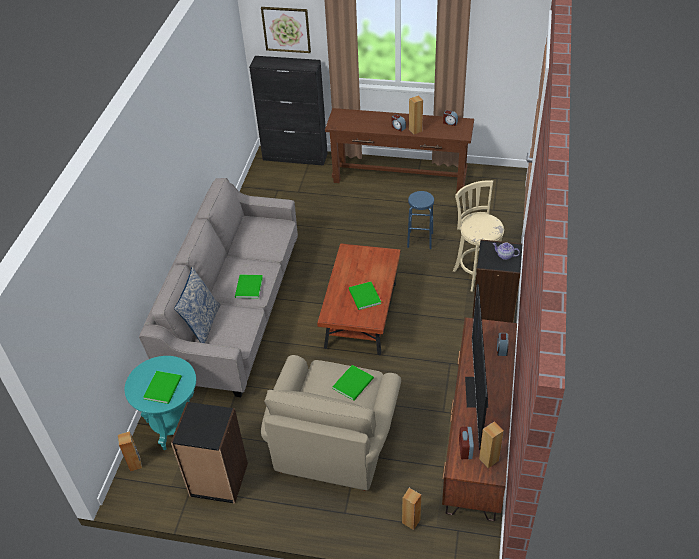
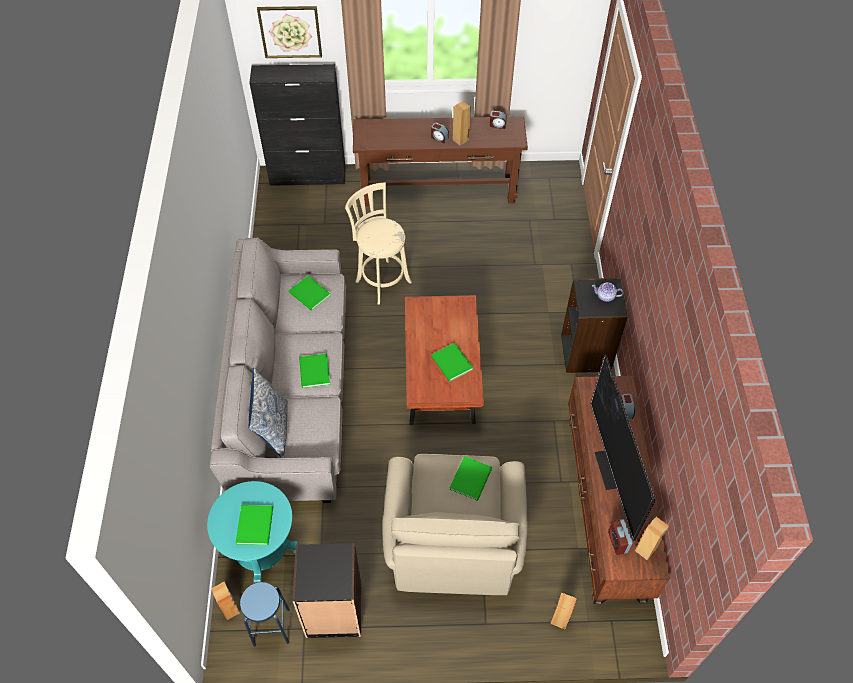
camera: 15 degrees left, 10 degrees up
blue stool [407,191,434,249] -> blue stool moved to [240,582,290,647]
beige stool [453,180,504,292] -> beige stool moved to [345,182,412,305]
none -> green book [289,276,331,311]

